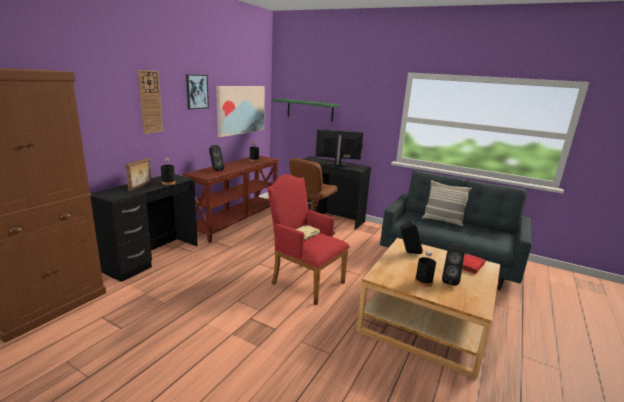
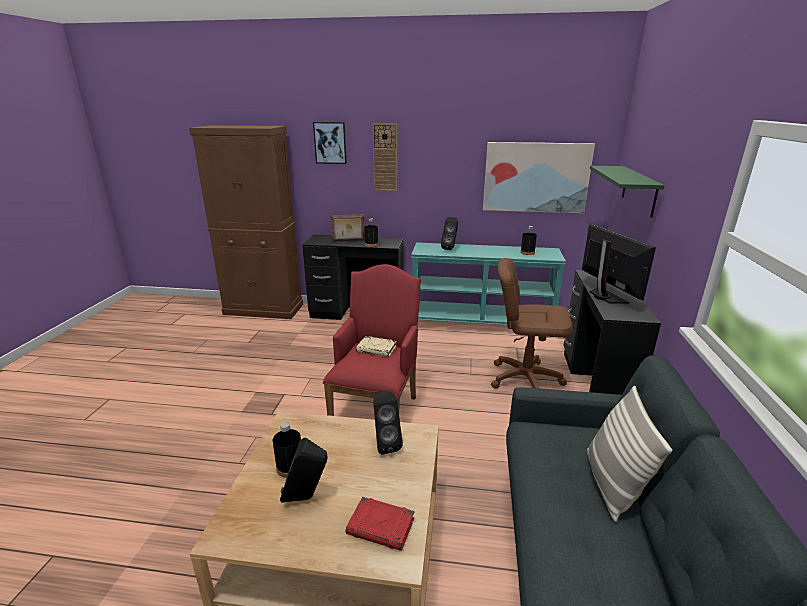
camera: 70 degrees right, 5 degrees up
brown console table [183,155,279,243] -> turquoise console table [411,242,566,325]
picture [186,74,209,110] -> picture moved to [313,122,347,164]

